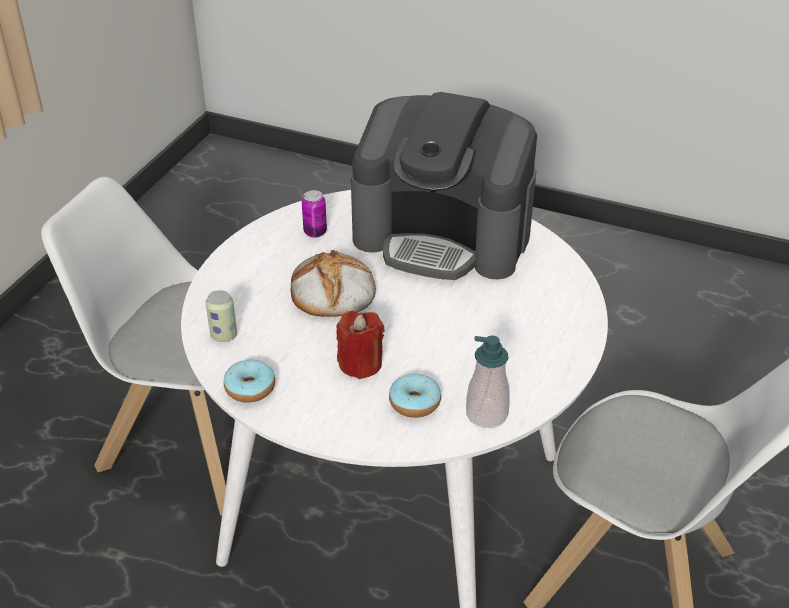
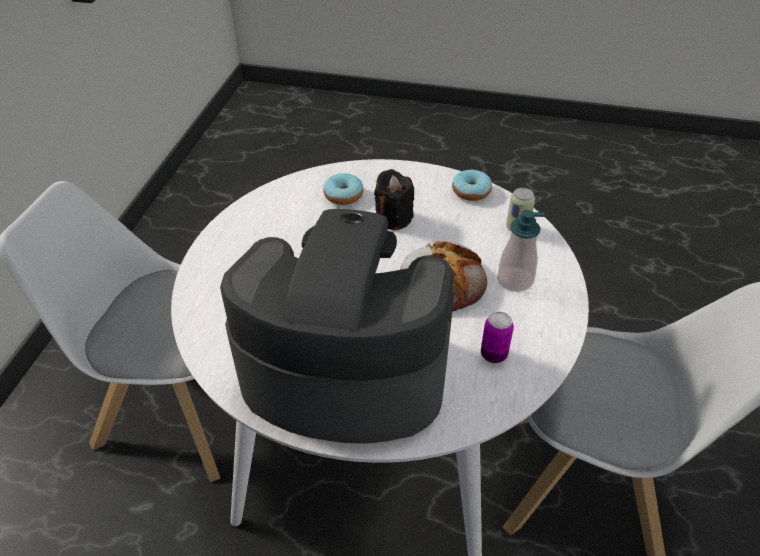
camera: 170 degrees right, 5 degrees up
red candle [336,311,384,379] -> black candle [374,169,414,230]
soap dispenser [466,336,510,428] -> soap dispenser moved to [497,210,545,292]

